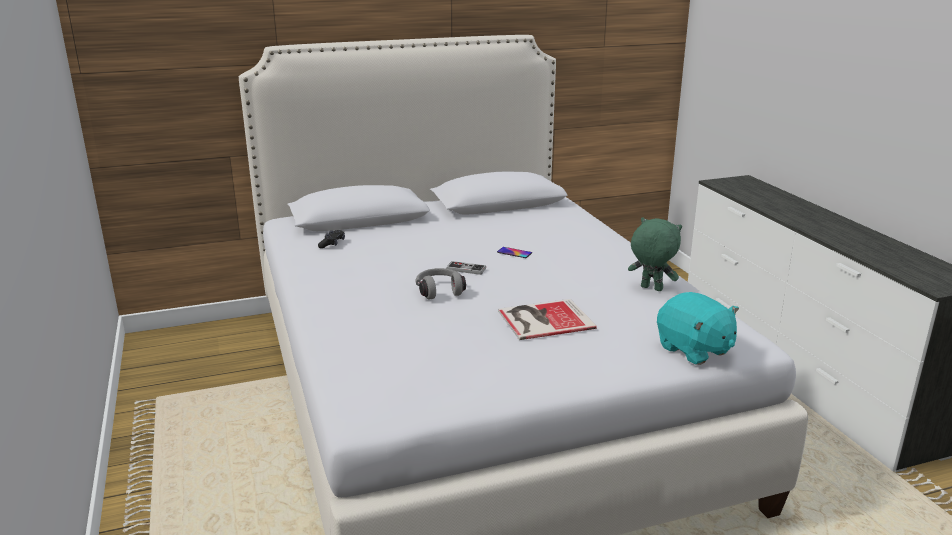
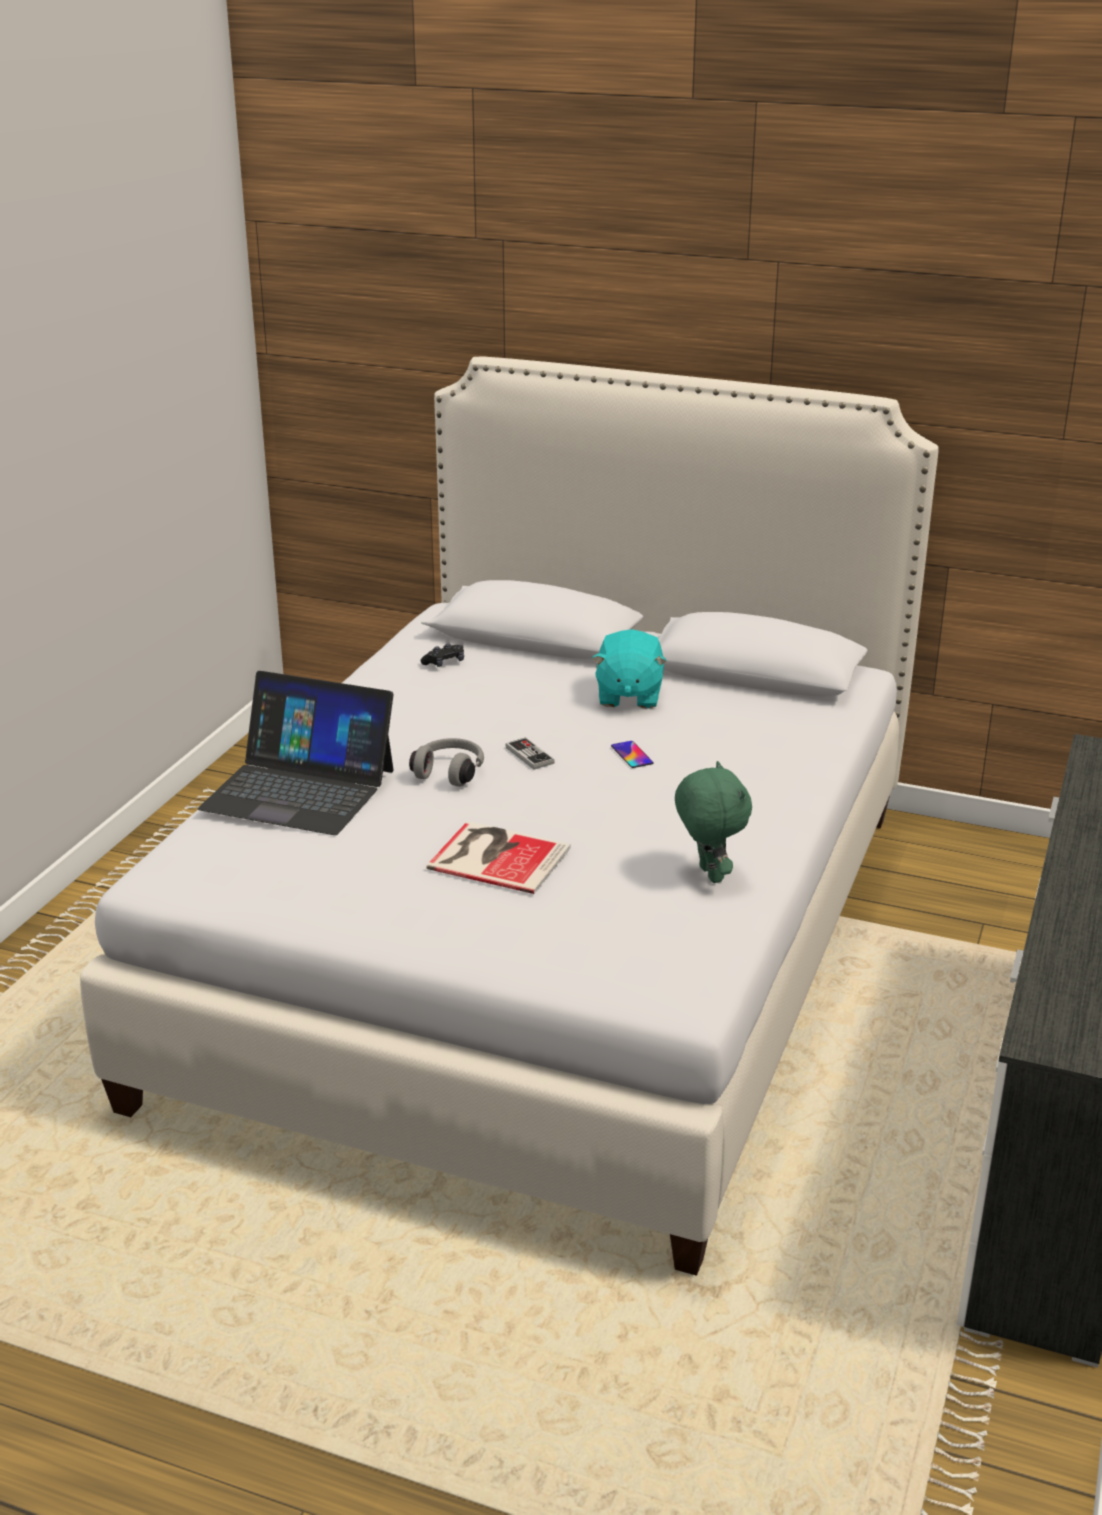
camera: 40 degrees right, 5 degrees up
turquoise plush toy [657,292,739,365] -> turquoise plush toy moved to [592,629,667,709]
none -> laptop [198,671,394,835]

